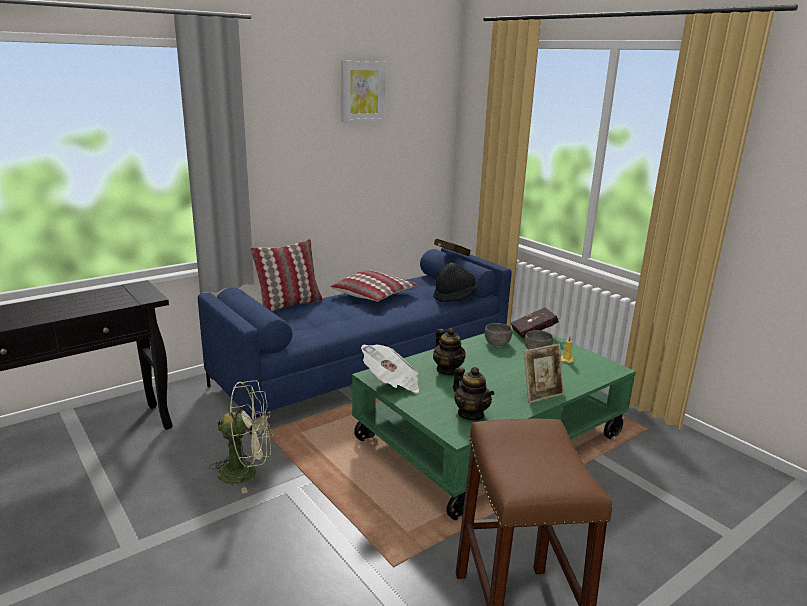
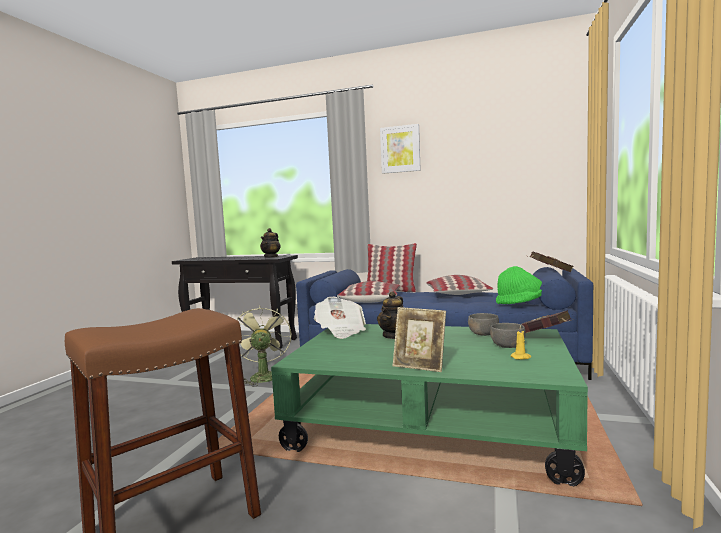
camera: 55 degrees right, 15 degrees down
green fan [209,381,273,494] -> green fan turned 150 degrees counterclockwise [237,305,292,387]
picture [341,61,386,123] -> picture moved to [380,124,421,174]
black hat [433,263,478,302] -> green hat [496,266,542,304]
teapot [453,367,494,421] -> teapot moved to [260,228,281,257]
none -> pillow [337,281,400,303]

